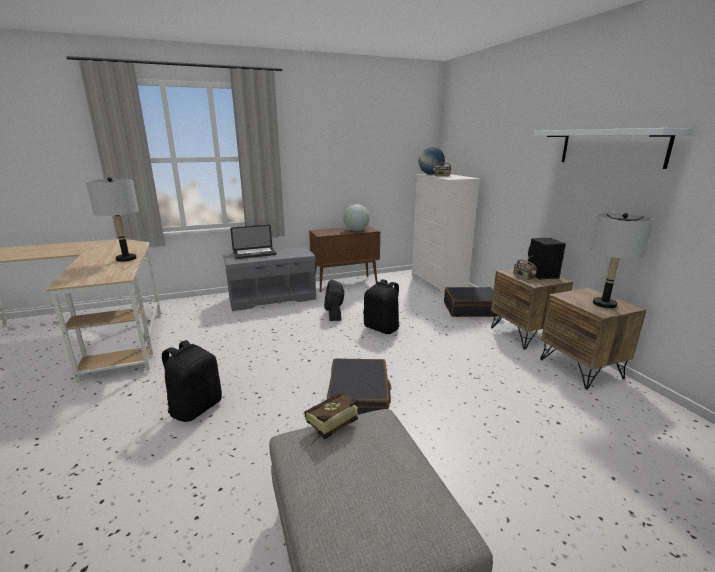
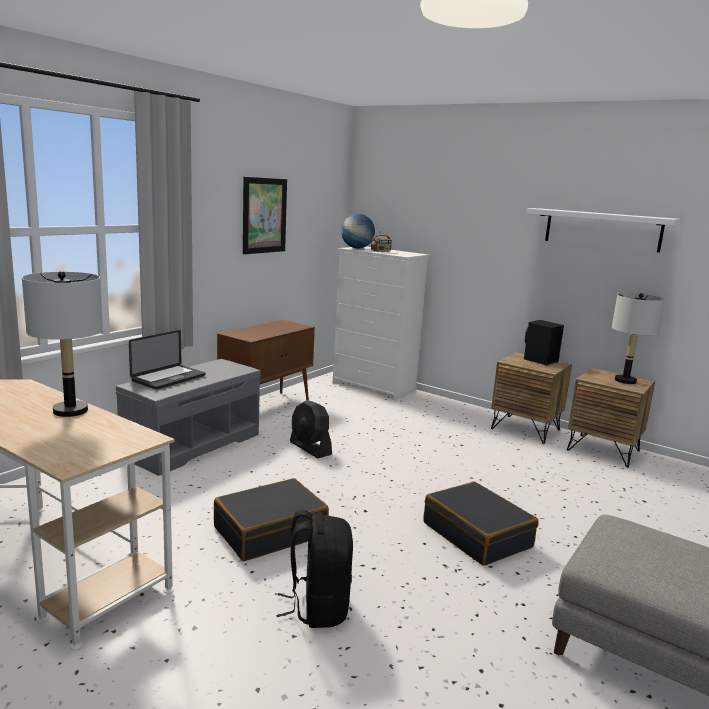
camera: 35 degrees left, 5 degrees down
book [305,393,358,446] -> none
globe [343,204,370,231] -> none
black backpack [363,279,400,334] -> none
black suitcase [444,287,499,317] -> black suitcase moved to [214,478,329,561]
radio [513,255,537,280] -> none
none -> picture [243,177,287,254]

